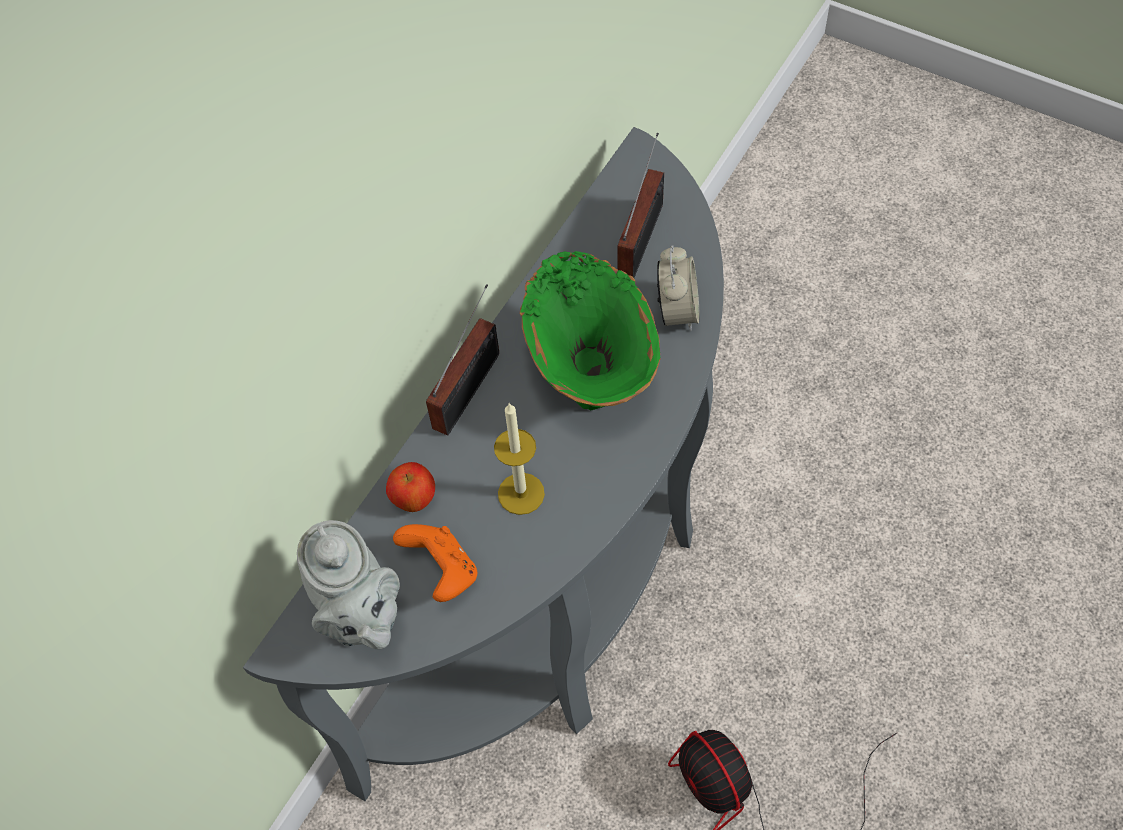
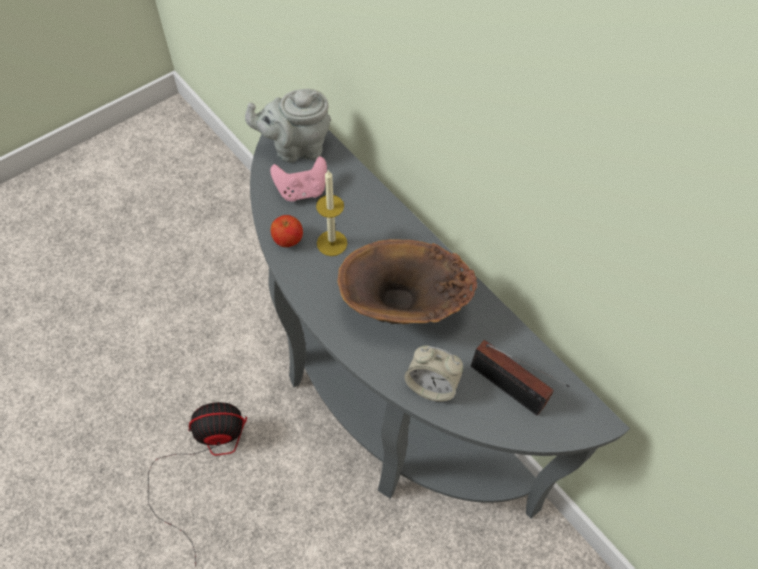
camera: 105 degrees right, 0 degrees up
apple [386,462,435,512] -> apple moved to [271,215,303,247]
orange game controller [393,524,477,602] -> pink game controller [270,156,327,202]
radio [426,284,499,436] -> none
green vase [520,251,660,411] -> brown vase [337,239,477,324]

